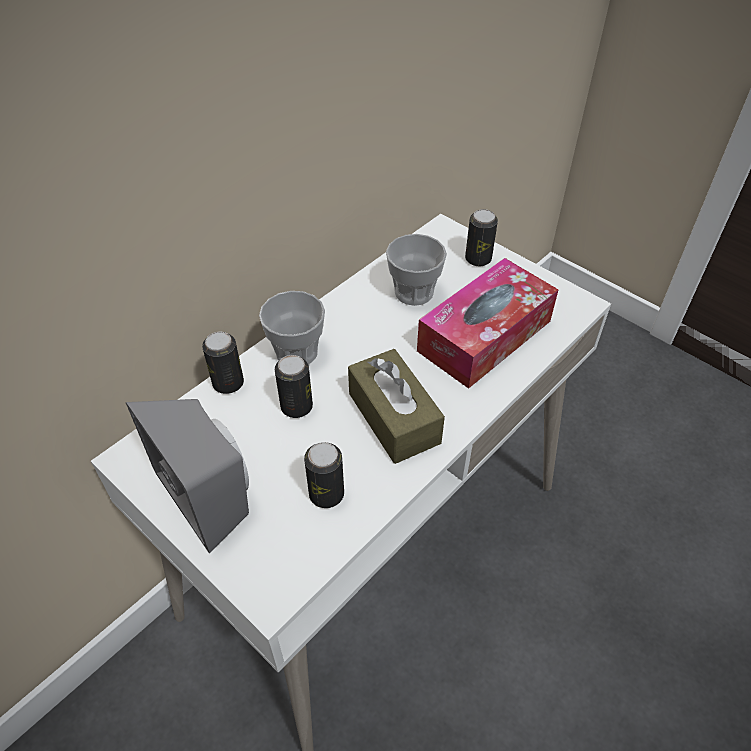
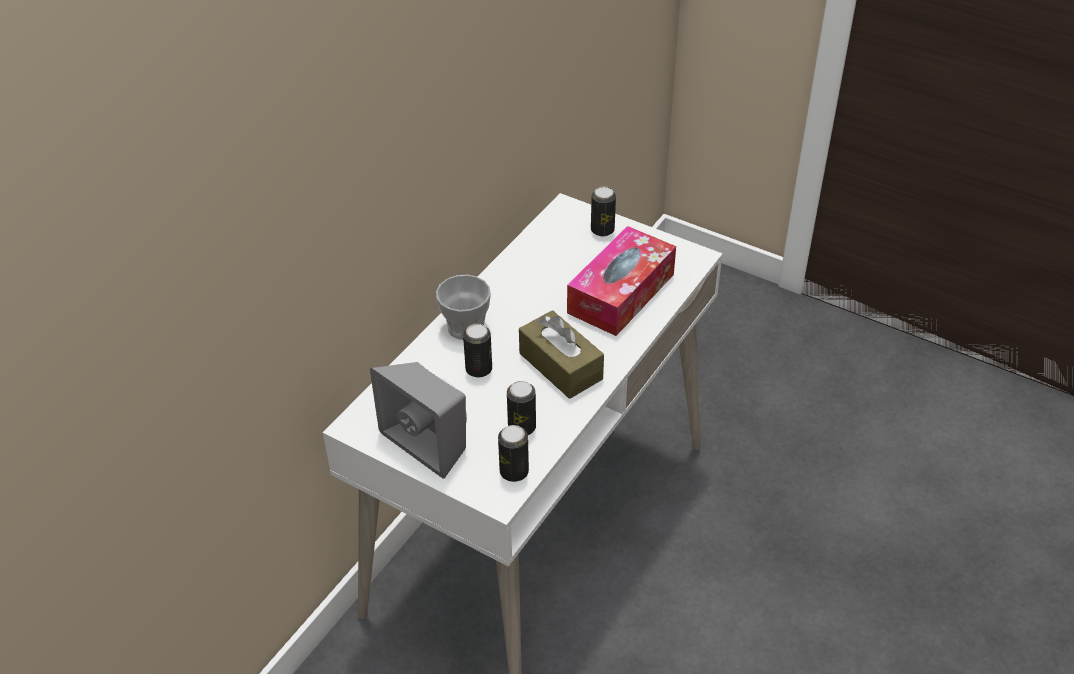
camera: 10 degrees left, 5 degrees down
can [202,331,244,394] -> can moved to [498,425,529,482]
cup [386,234,447,306] -> none

